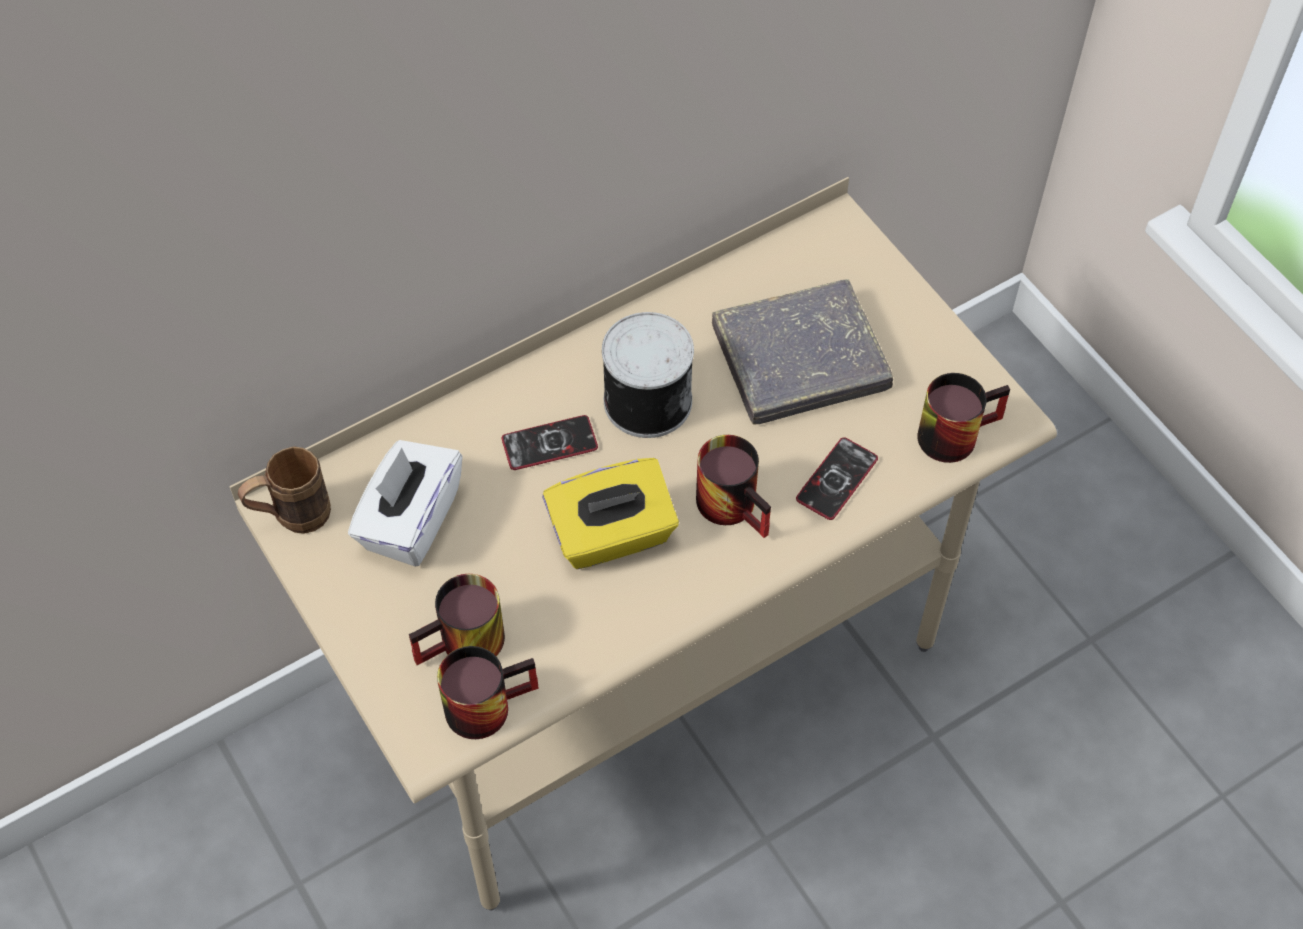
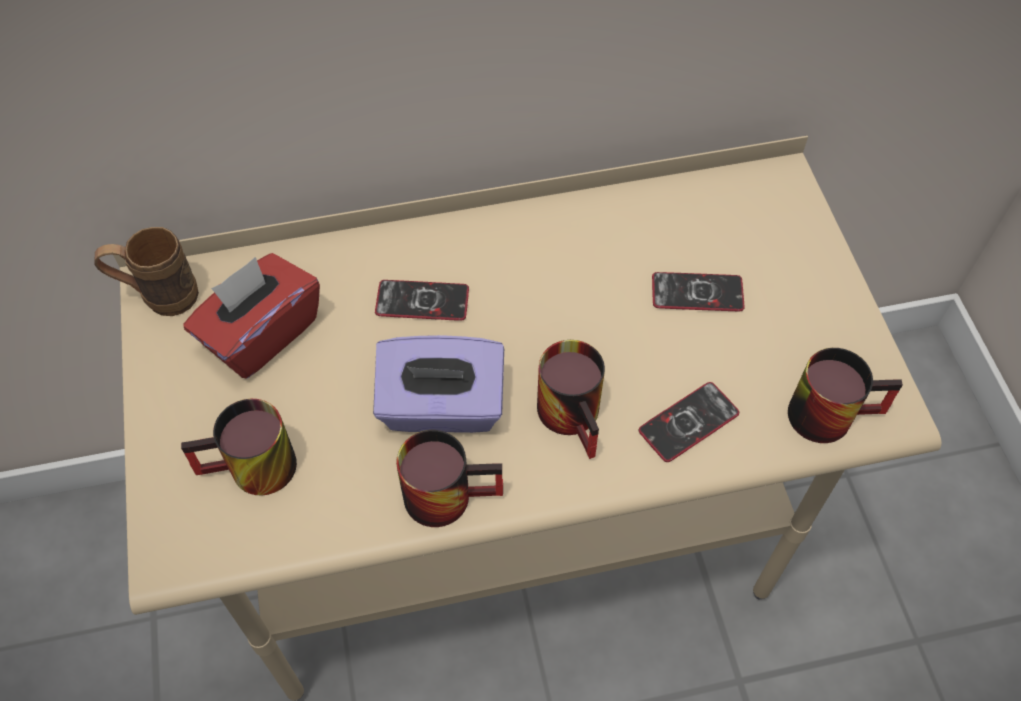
camera: 20 degrees right, 0 degrees up
white tissue box [348,440,463,566] -> red tissue box [183,253,320,379]
mug [437,646,539,739] -> mug moved to [396,430,503,527]
yellow tissue box [542,458,679,569] -> purple tissue box [373,335,504,433]
can [602,312,694,438] -> none
grey book [712,279,893,425] -> phone [652,272,744,311]

